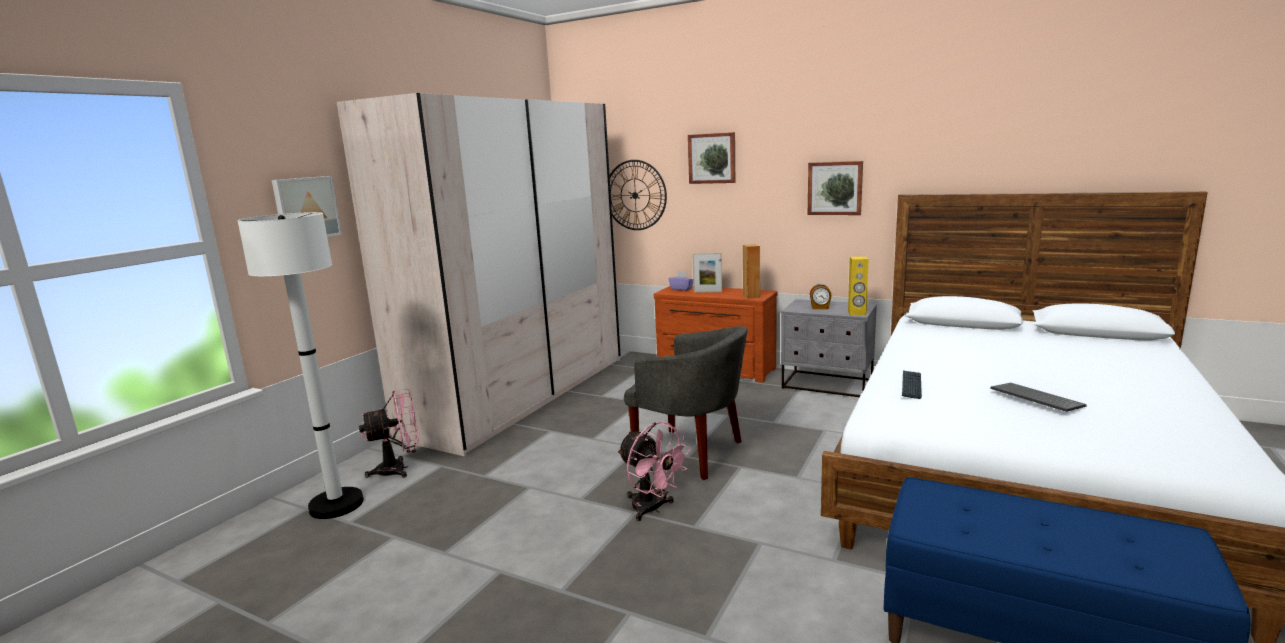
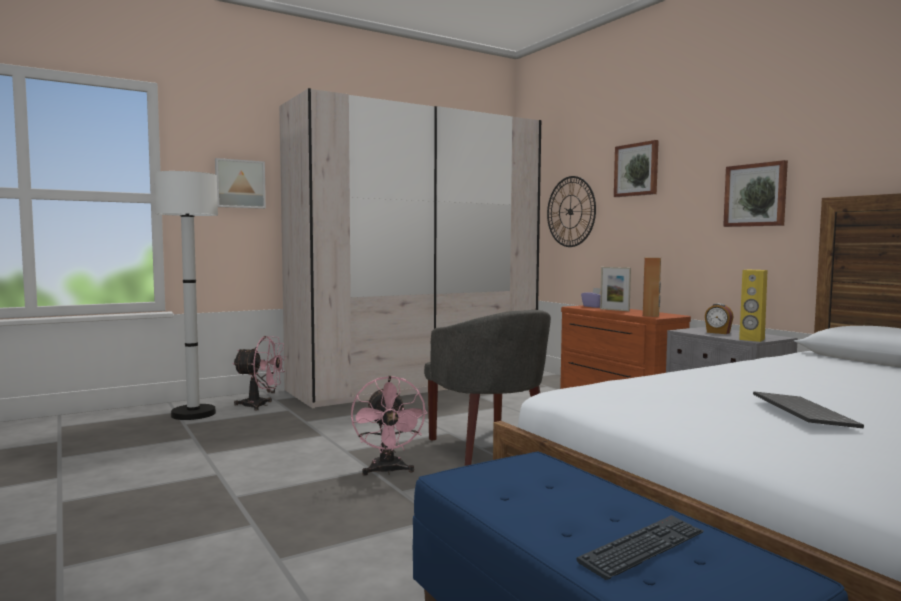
camera: 30 degrees right, 10 degrees down
keyboard [902,371,922,399] -> keyboard moved to [576,515,704,580]

